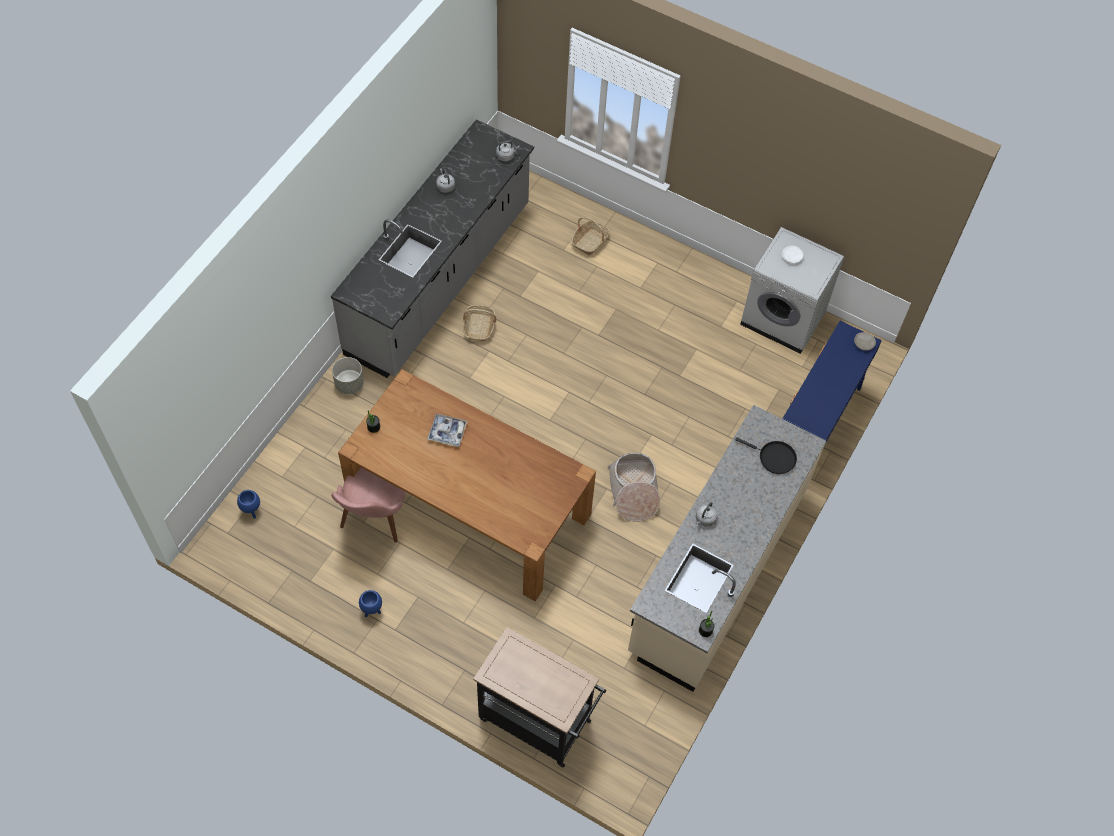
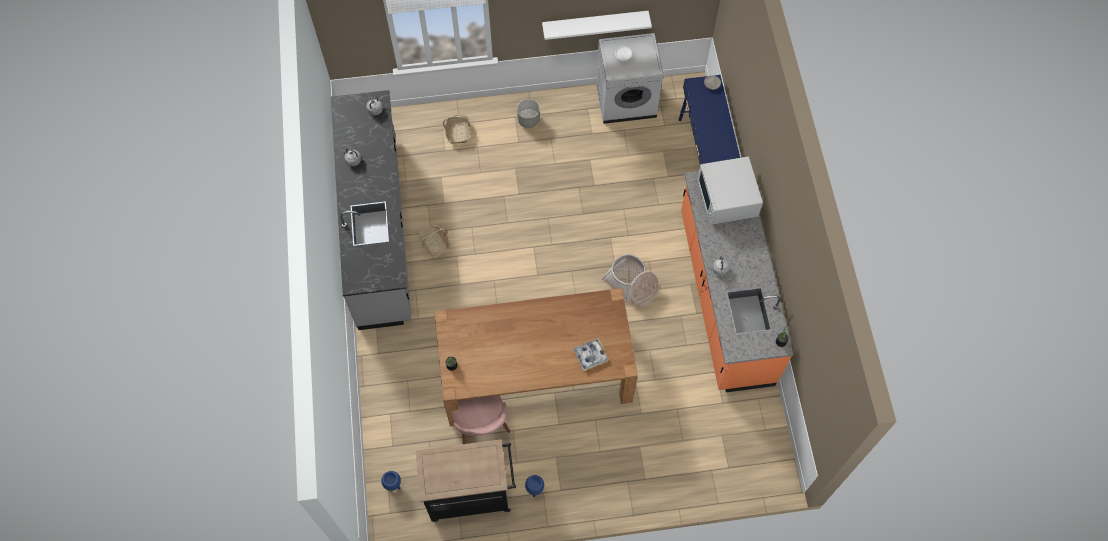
camera: 35 degrees left, 5 degrees up
grey planter [332,357,364,394] -> grey planter moved to [517,99,540,128]
tray [427,414,468,447] -> tray moved to [573,338,609,371]
black cart [473,627,606,768] -> black cart moved to [416,439,516,522]
beige counter [628,405,826,692] -> orange counter [681,171,793,392]
black frying pan [735,438,797,474] -> white microwave [697,156,763,225]
none -> white shelf [542,11,652,40]

